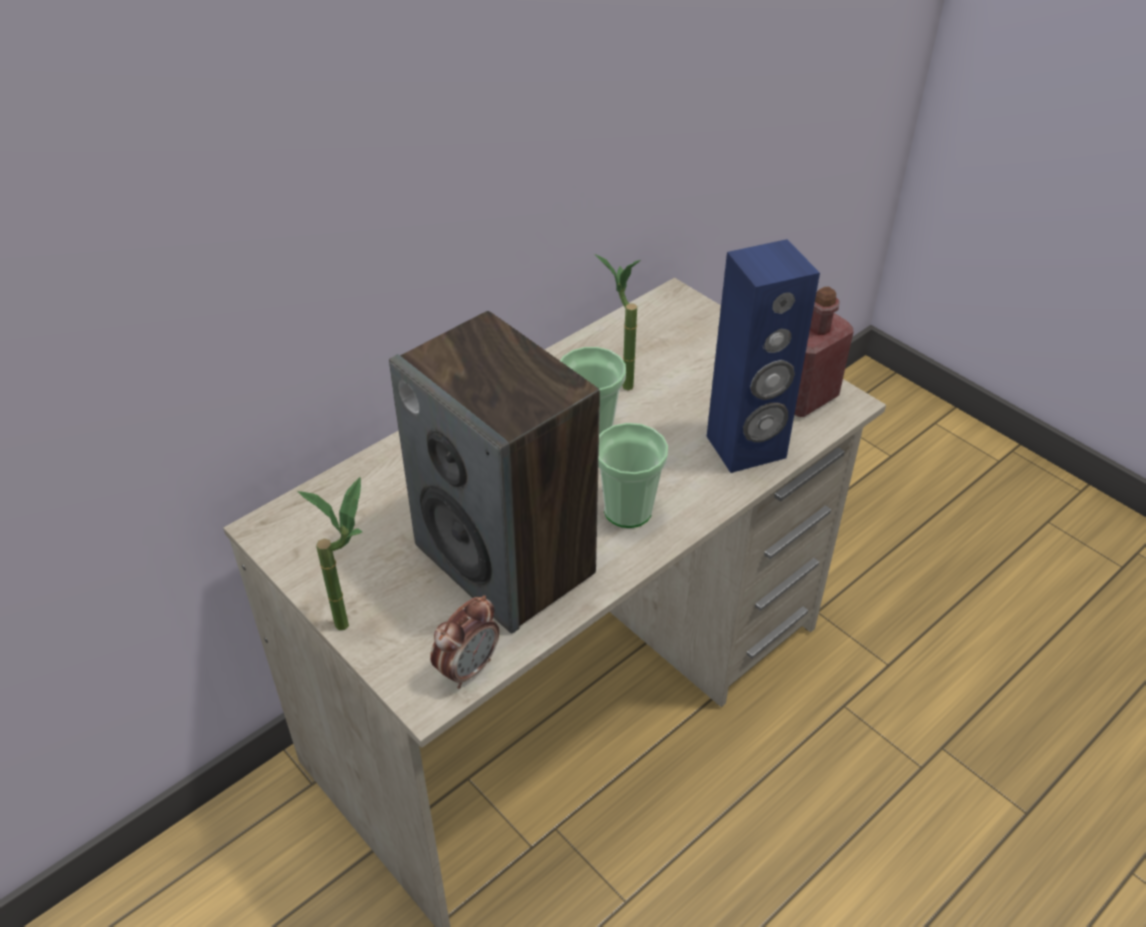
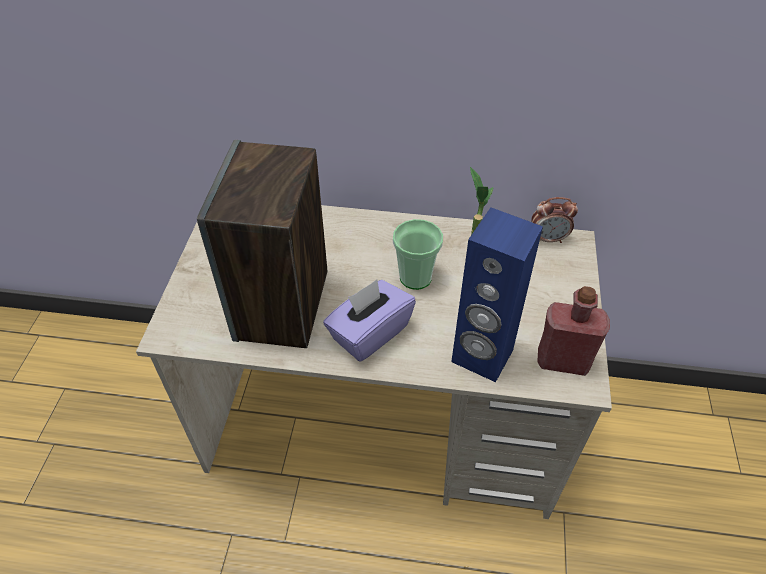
camera: 50 degrees right, 5 degrees up
potted plant [297,477,362,630] -> none
alarm clock [430,595,499,689] -> alarm clock moved to [531,197,578,243]
cup [598,423,668,528] -> purple tissue box [323,279,416,362]

